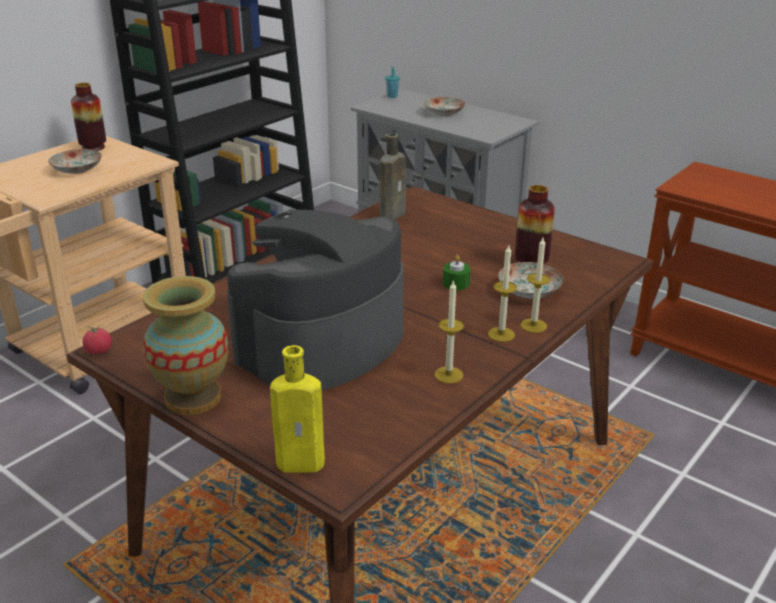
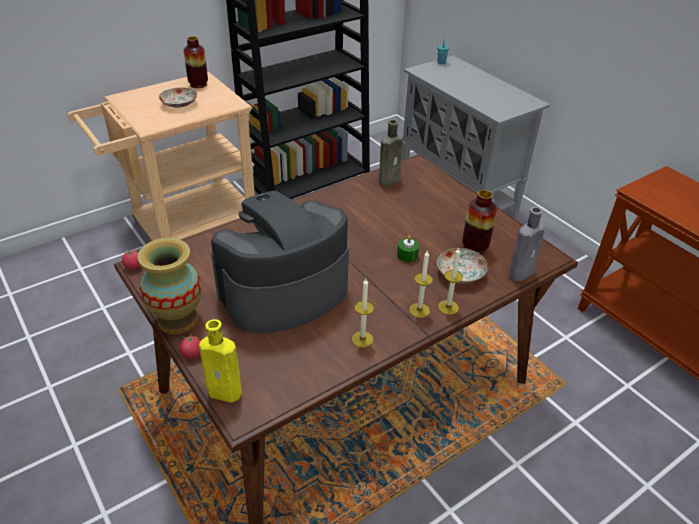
camera: 15 degrees right, 10 degrees up
plate [424,97,465,116] -> none
none -> tomato [180,333,201,359]
none -> grey bottle [509,207,544,281]

